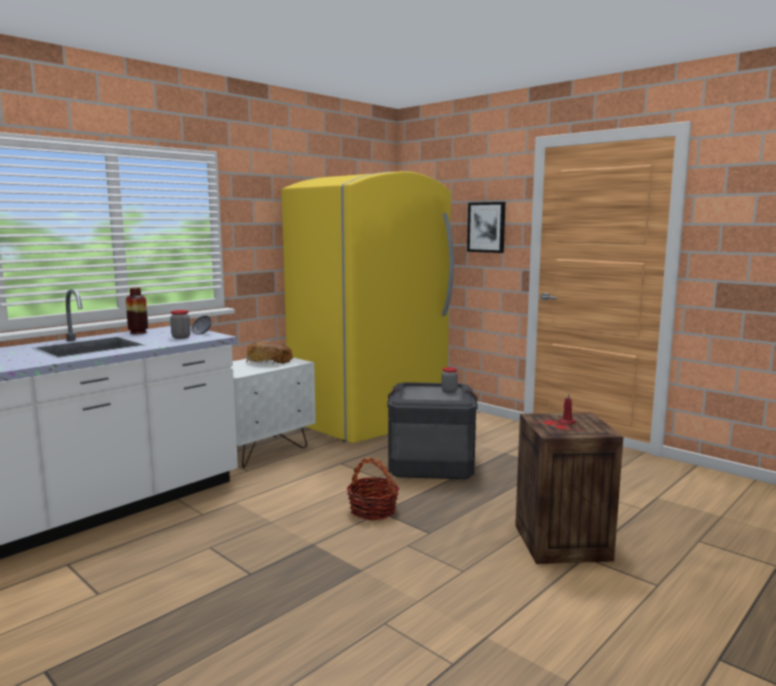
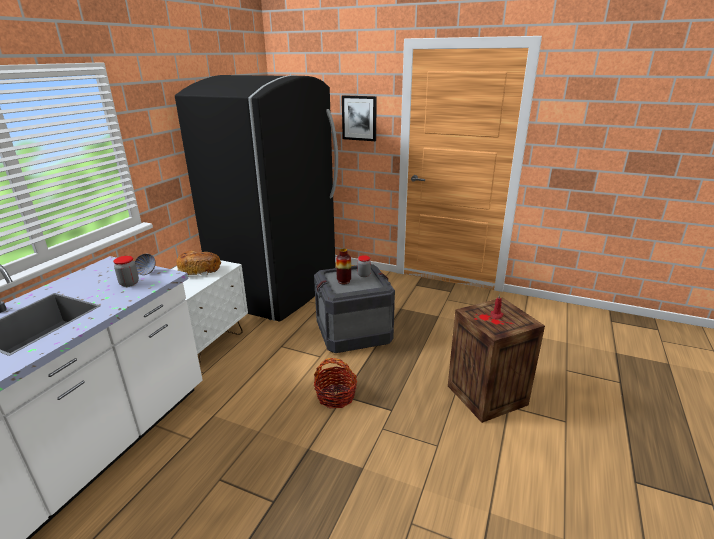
camera: 20 degrees left, 15 degrees up
vase [126,287,148,334] -> vase moved to [336,249,351,284]
yellow fridge [281,171,454,443] -> black fridge [175,75,338,321]

